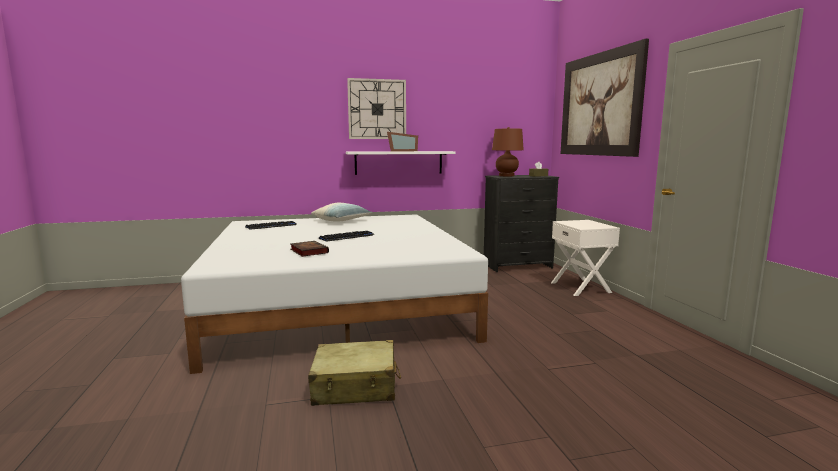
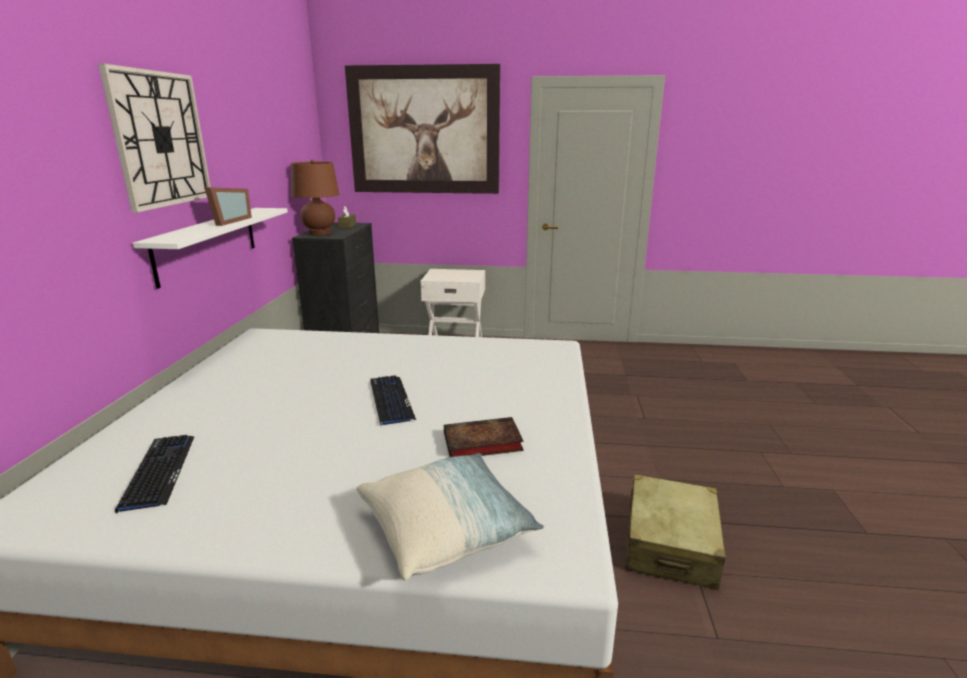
camera: 70 degrees left, 10 degrees up
pillow [311,203,373,222] -> pillow moved to [356,453,544,581]

